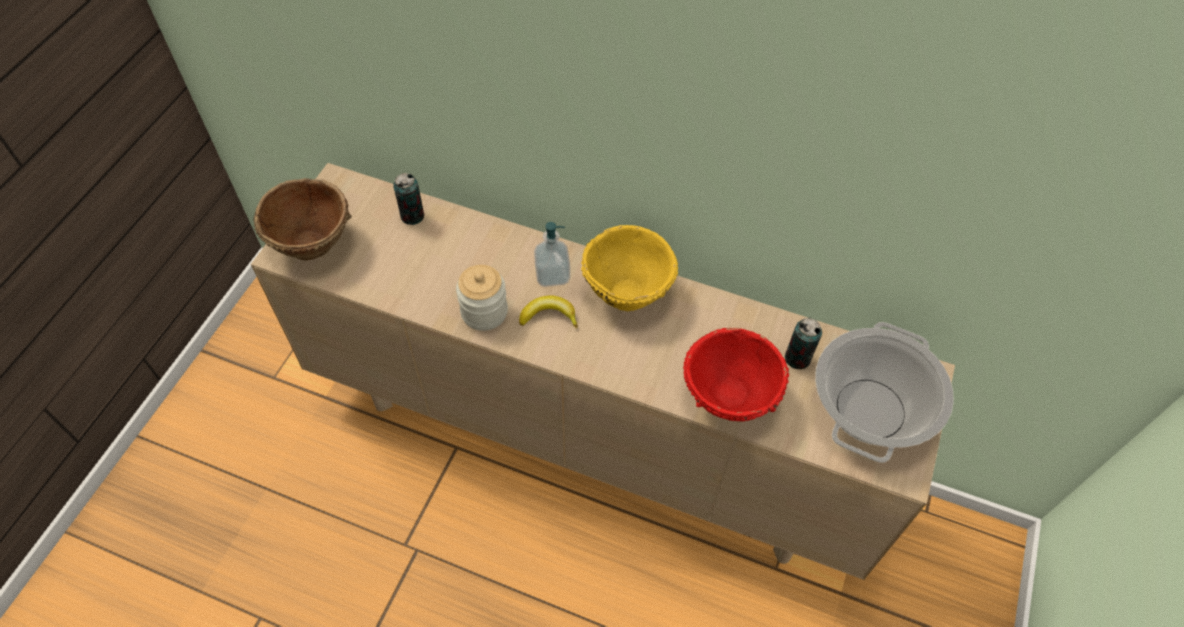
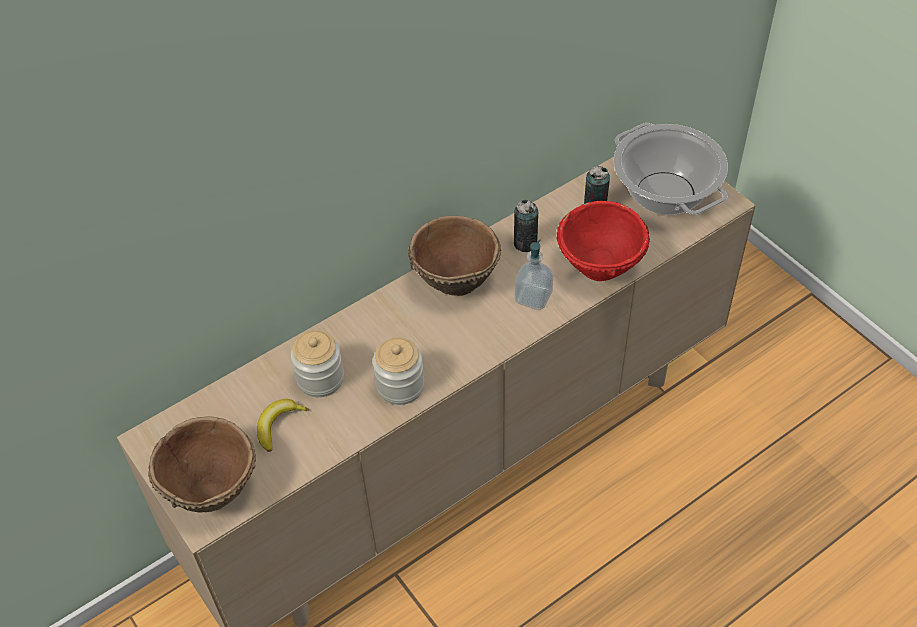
camera: 55 degrees left, 5 degrees down
can [393,173,424,225] -> can moved to [514,200,538,252]
banana [519,296,578,328] -> banana moved to [257,399,309,452]
soap dispenser [534,222,570,287] -> soap dispenser moved to [515,239,553,310]
yellow bowl [581,225,678,311] -> brown bowl [408,216,501,296]
none -> jar [291,330,344,397]

